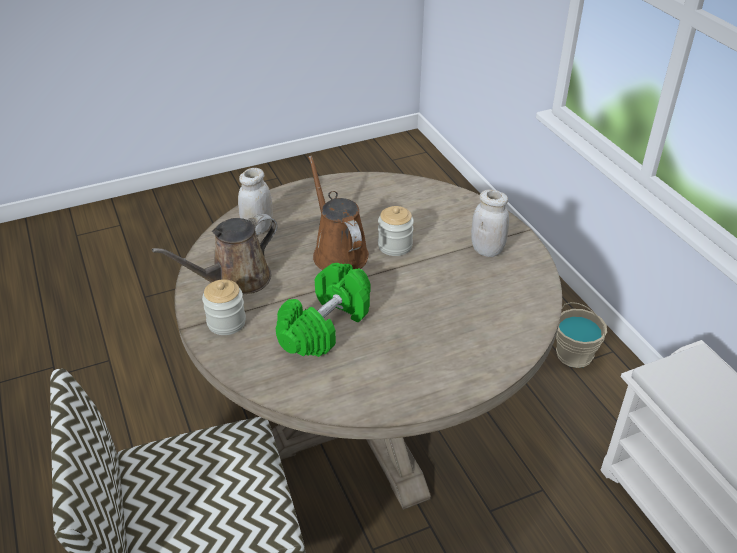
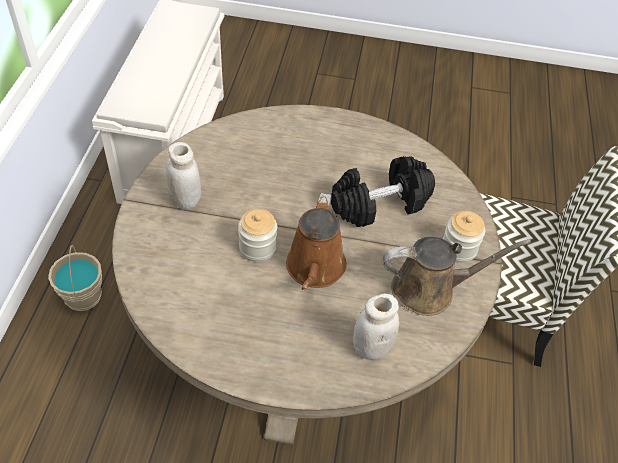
camera: 150 degrees left, 10 degrees up
green dumbbell [276,263,371,357] -> black dumbbell [331,156,435,227]

